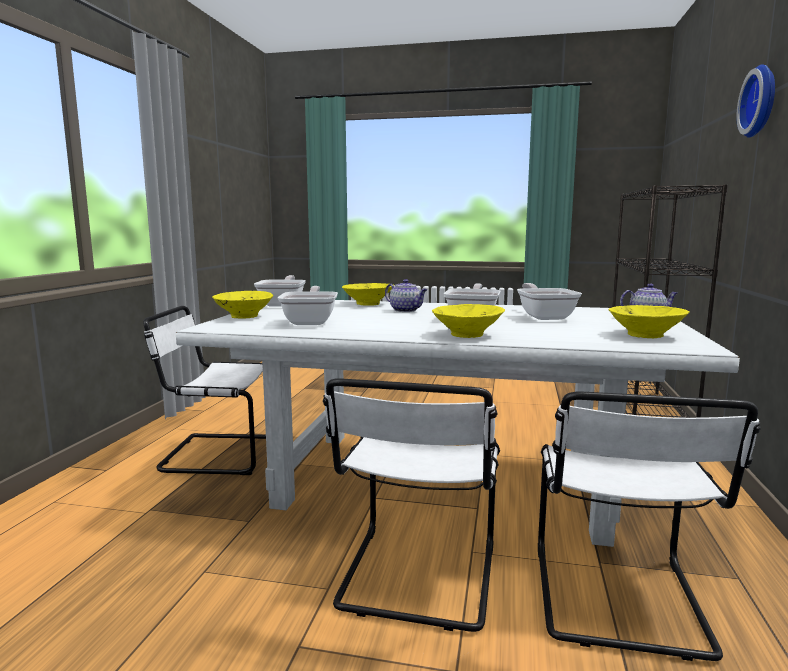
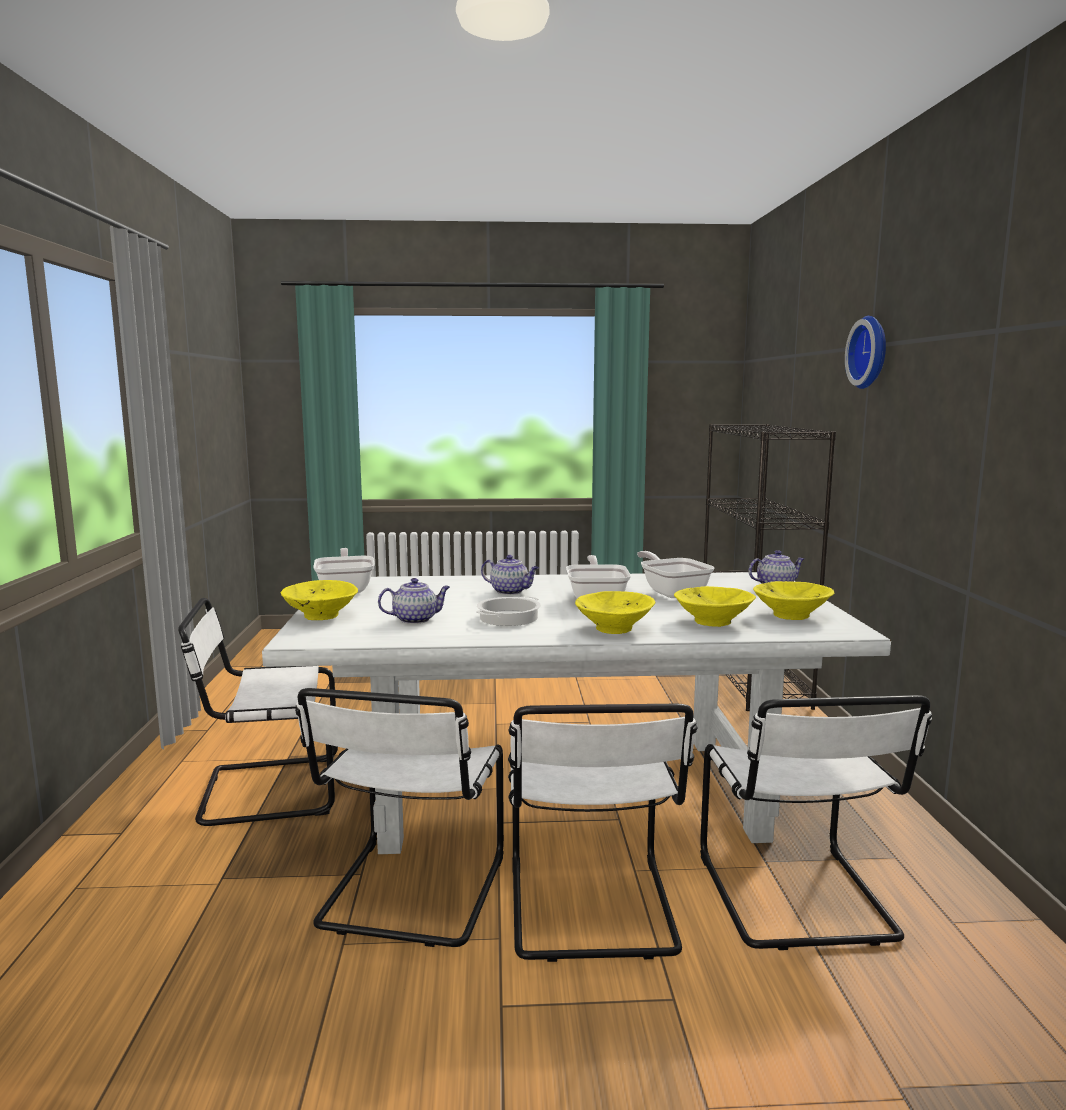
camera: 15 degrees left, 0 degrees up
frying pan [278,286,338,325] -> teapot [378,578,450,624]
yellow bowl [342,283,392,306] -> yellow bowl moved to [674,586,756,627]
none -> white chair [295,688,504,947]
none -> cooking pot [476,596,541,626]

